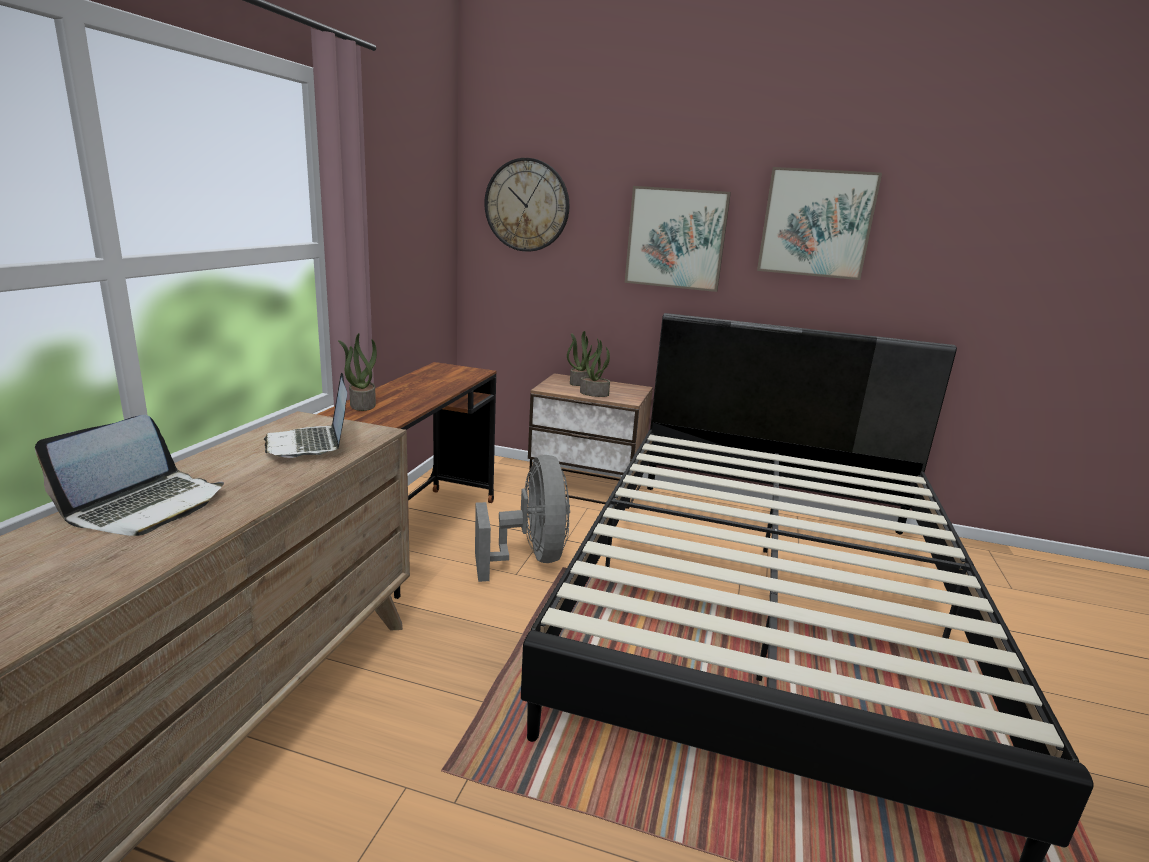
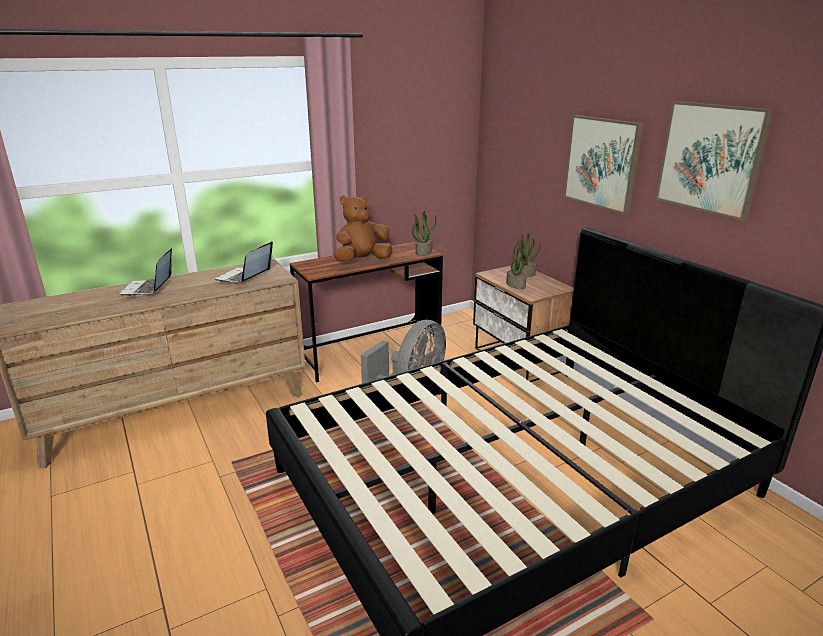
camera: 45 degrees right, 5 degrees up
laptop [35,415,224,536] -> laptop turned 105 degrees clockwise [120,248,172,296]
potted plant [338,333,377,411] -> potted plant moved to [412,210,437,256]
wall clock [484,158,570,252] -> none
none -> brown plush toy [334,195,392,261]

